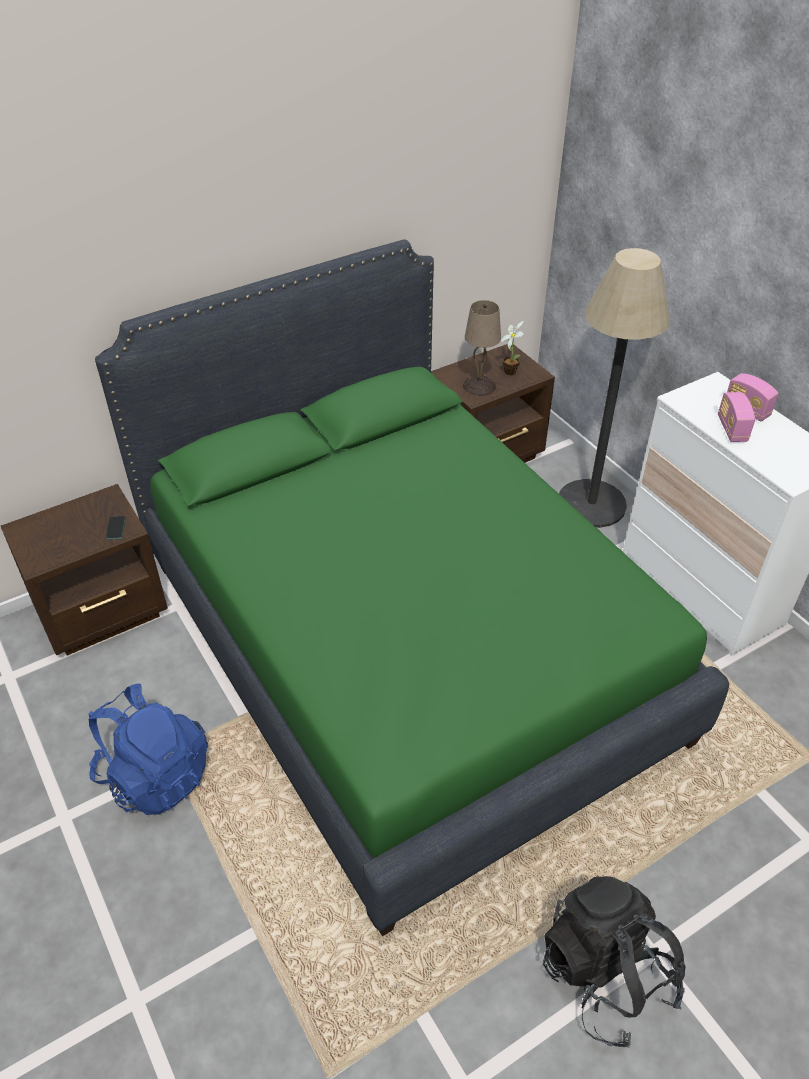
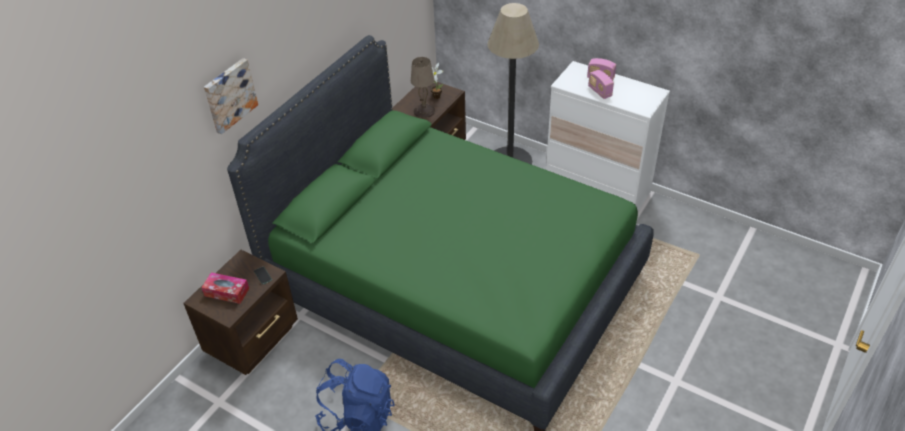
camera: 25 degrees left, 0 degrees up
black backpack [543,875,685,1048] -> none
none -> tissue box [201,272,249,304]
none -> picture [204,58,258,134]

